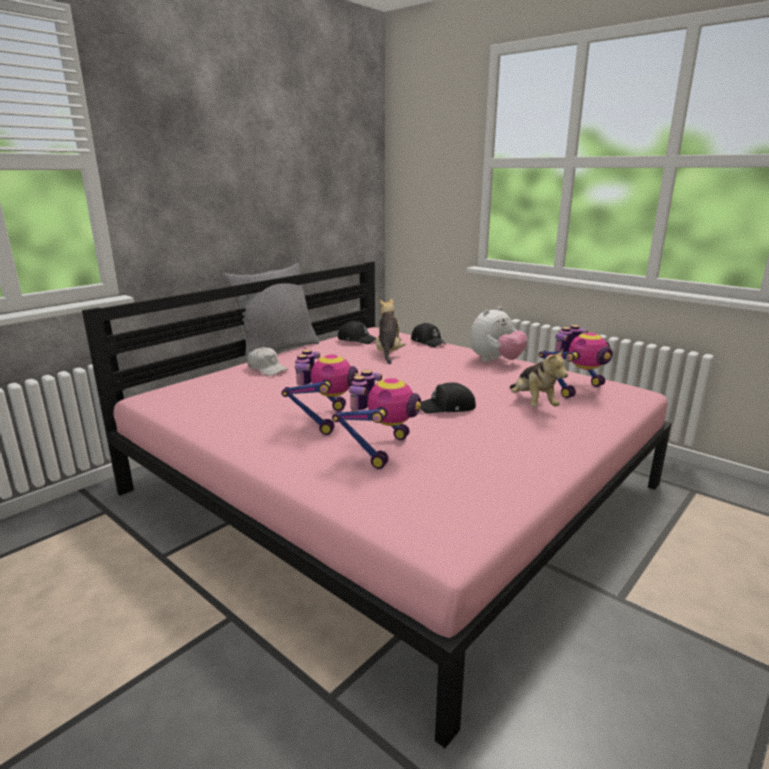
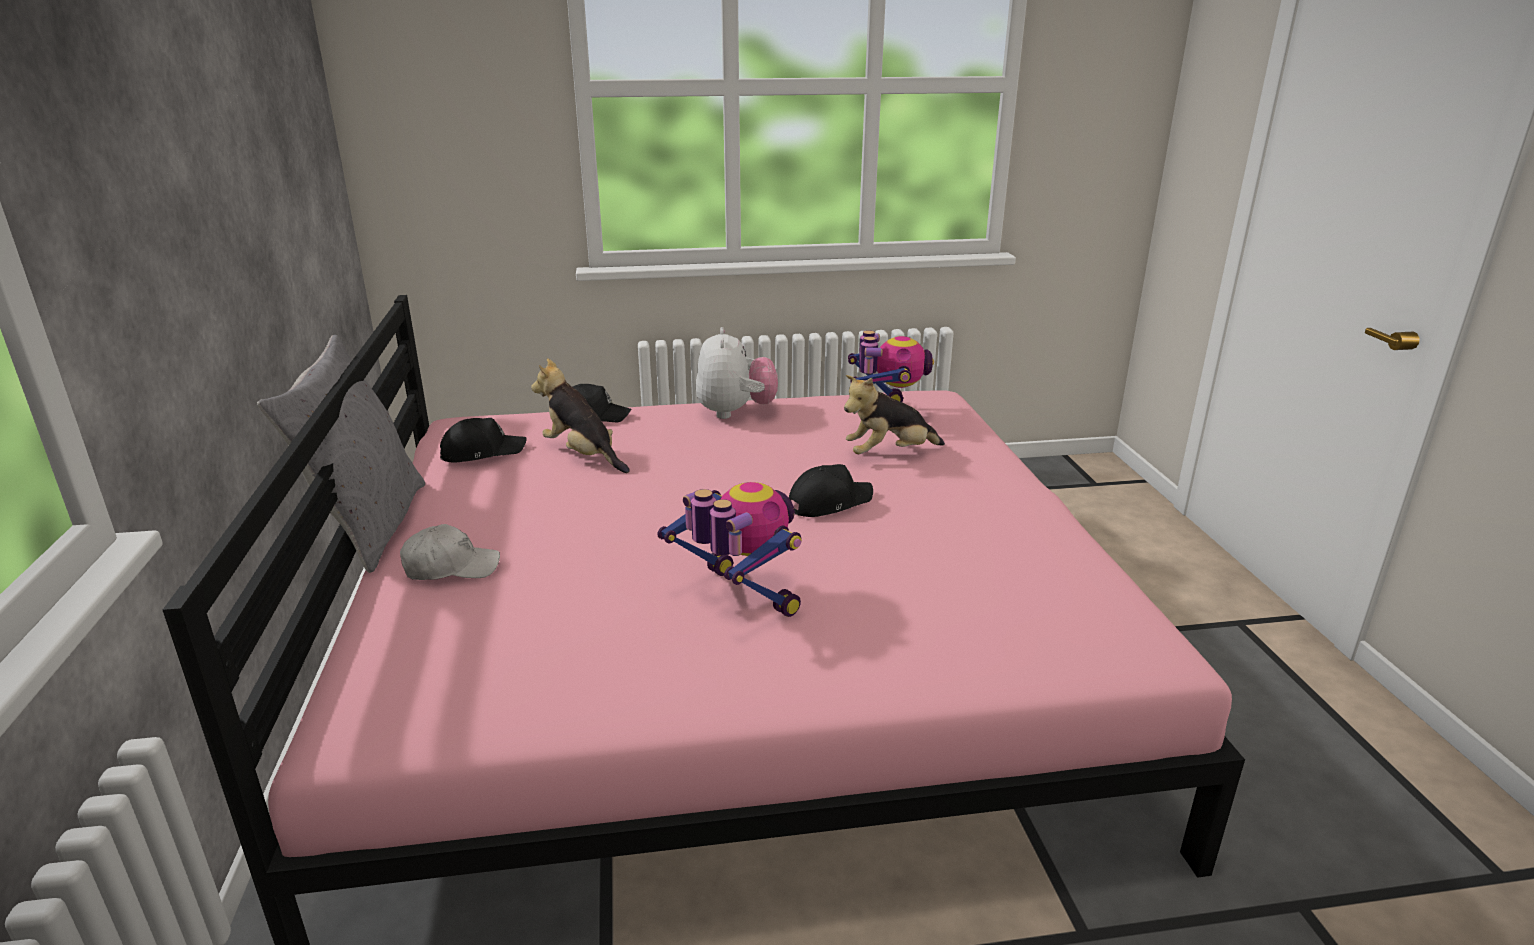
camera: 50 degrees left, 5 degrees up
toy robot [332,370,421,469] -> none
black cap [420,382,476,414] -> black cap turned 150 degrees counterclockwise [789,464,873,517]
plush toy [509,348,568,407] -> plush toy turned 135 degrees clockwise [844,375,945,454]

